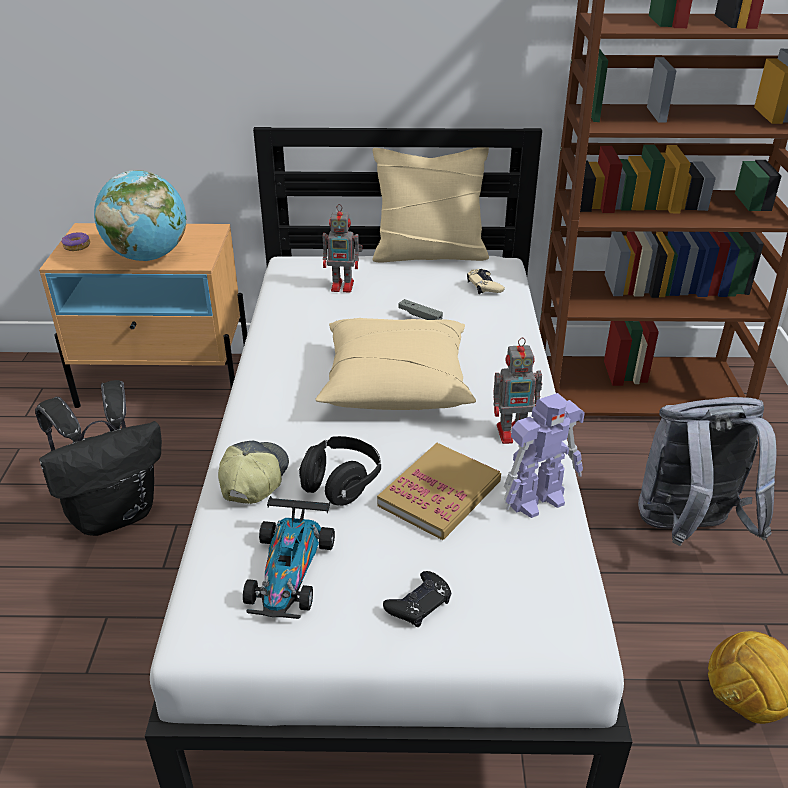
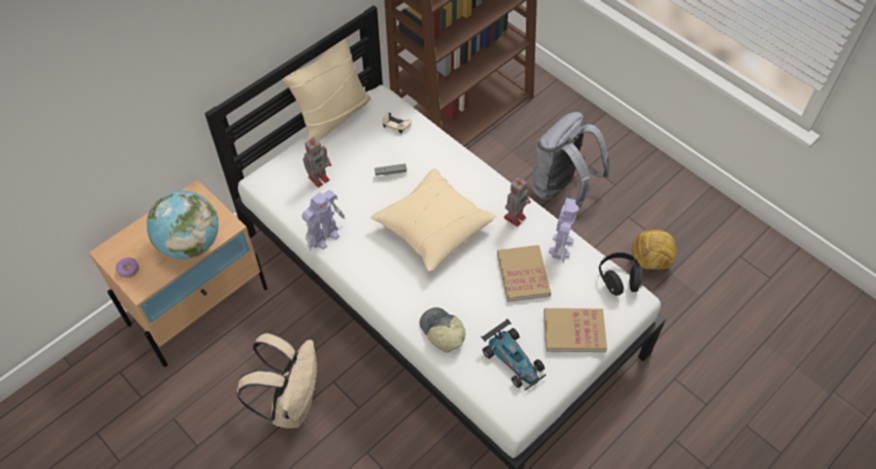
camera: 45 degrees left, 20 degrees up
black backpack [35,380,162,536] -> beige backpack [237,333,317,428]
black headphones [299,436,381,506] -> black headphones moved to [599,252,642,296]
black game controller [383,571,451,627] -> book [544,308,607,352]
none -> toy robot [302,190,345,251]

